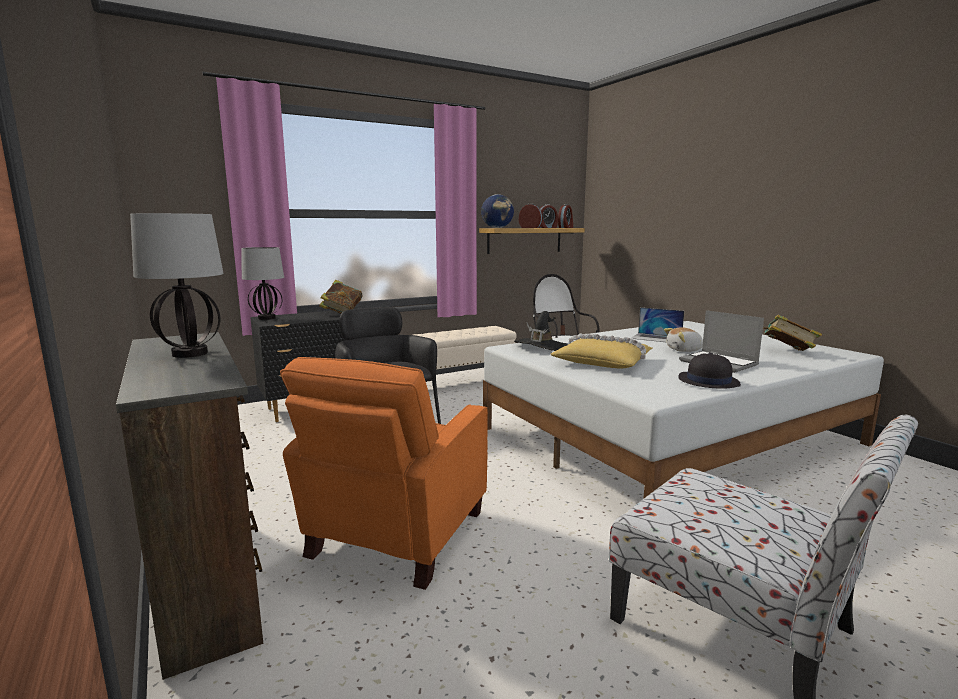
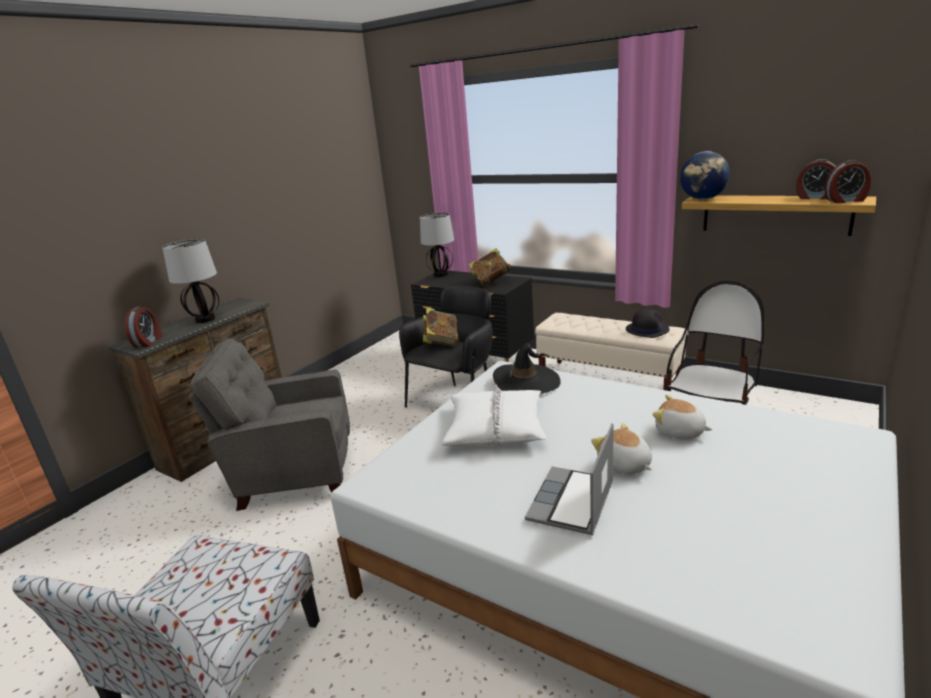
camera: 65 degrees right, 10 degrees up
orange armchair [280,357,488,590] -> grey armchair [189,338,350,511]
alarm clock [519,204,543,228] -> alarm clock moved to [125,306,162,347]
yellow pillow [550,333,653,368] -> white pillow [442,385,546,446]
laptop [631,307,684,343] -> plush toy [653,395,712,439]
black hat [678,353,741,389] -> black hat moved to [626,309,670,338]
book [763,315,822,351] -> book moved to [423,307,459,347]

